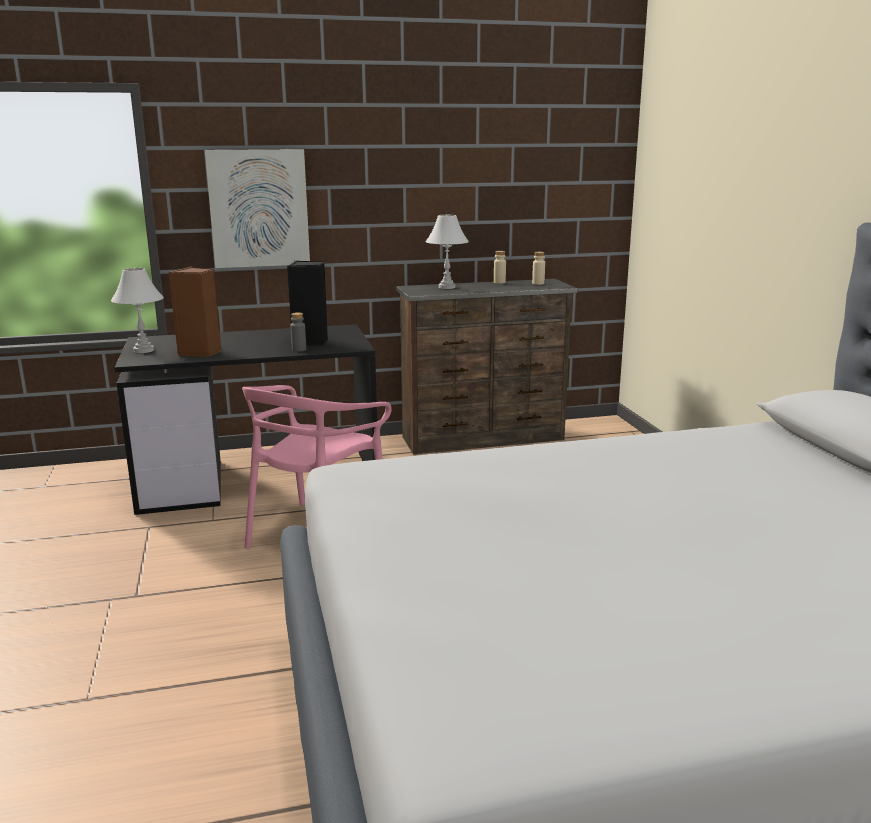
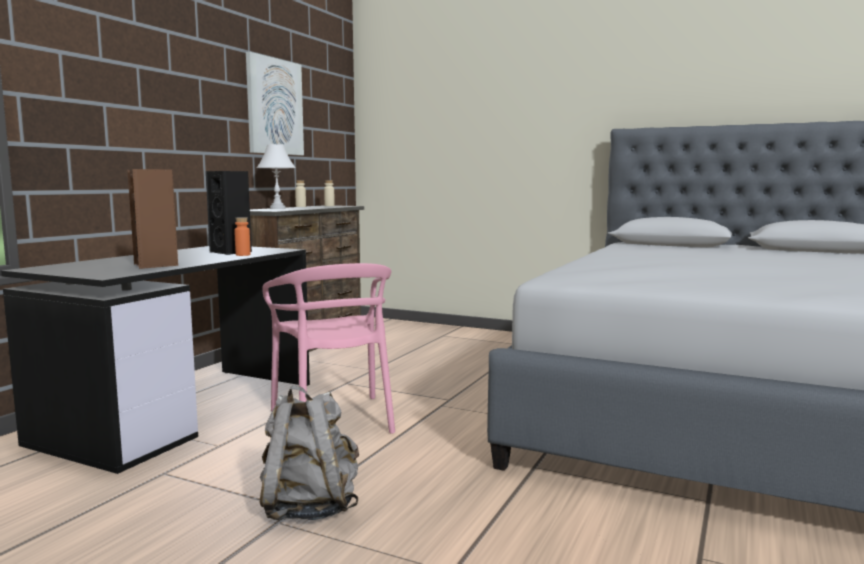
camera: 50 degrees left, 10 degrees down
white table lamp [111,268,164,353] -> none
picture [205,149,310,268] -> picture moved to [246,52,304,155]
grey bottle [291,312,306,351] -> orange bottle [234,217,251,256]
none -> grey backpack [260,385,359,520]

